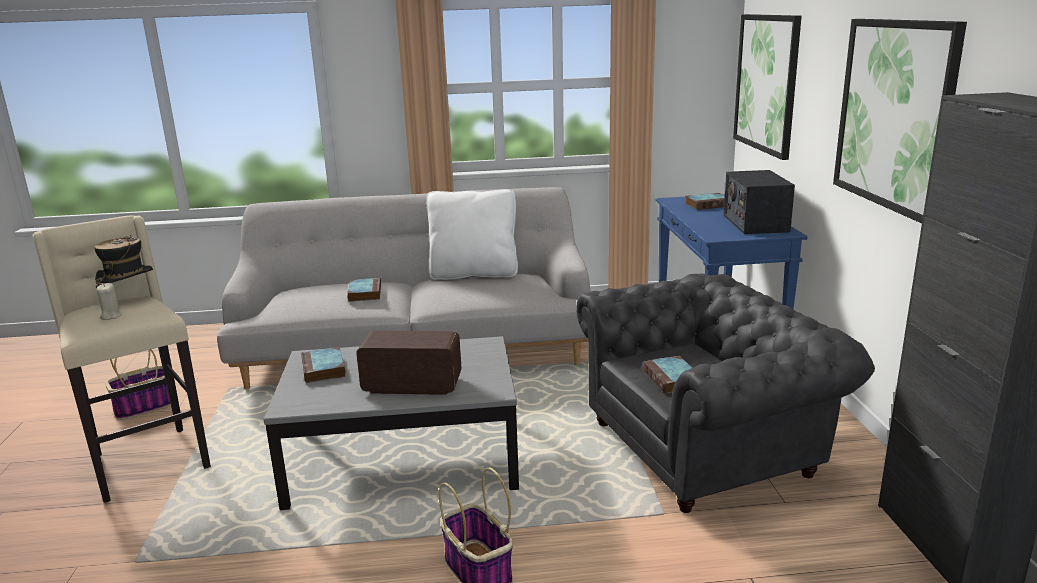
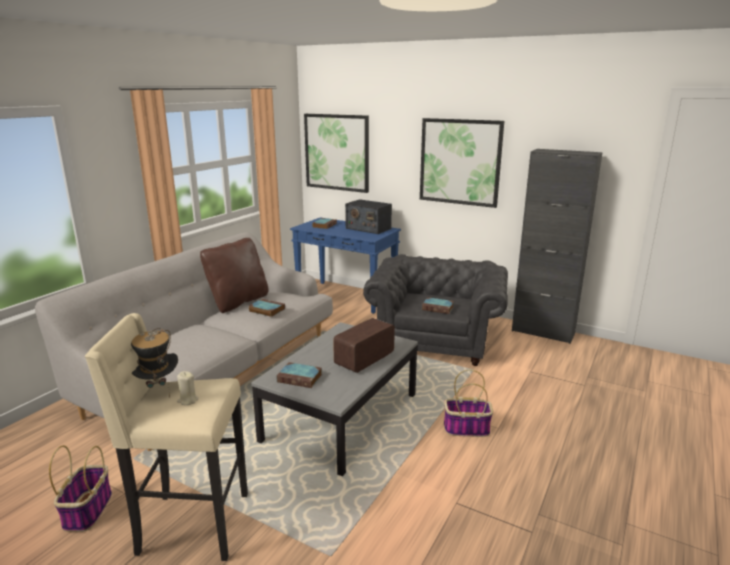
camera: 55 degrees left, 0 degrees up
book [347,278,381,302] -> book moved to [249,299,285,317]
white pillow [426,189,518,280] -> brown pillow [200,238,269,313]

